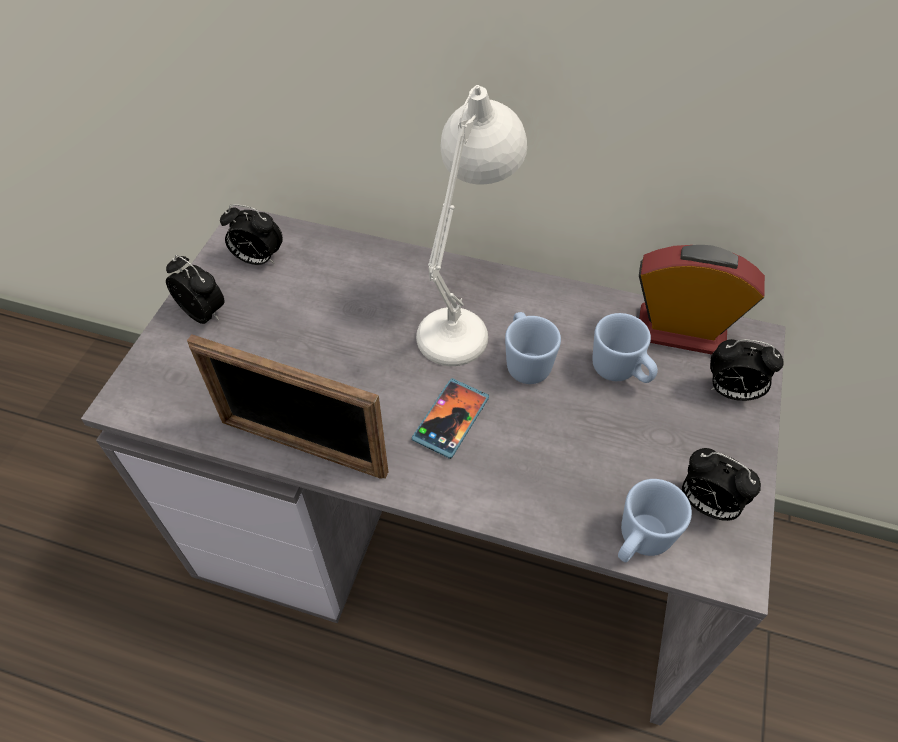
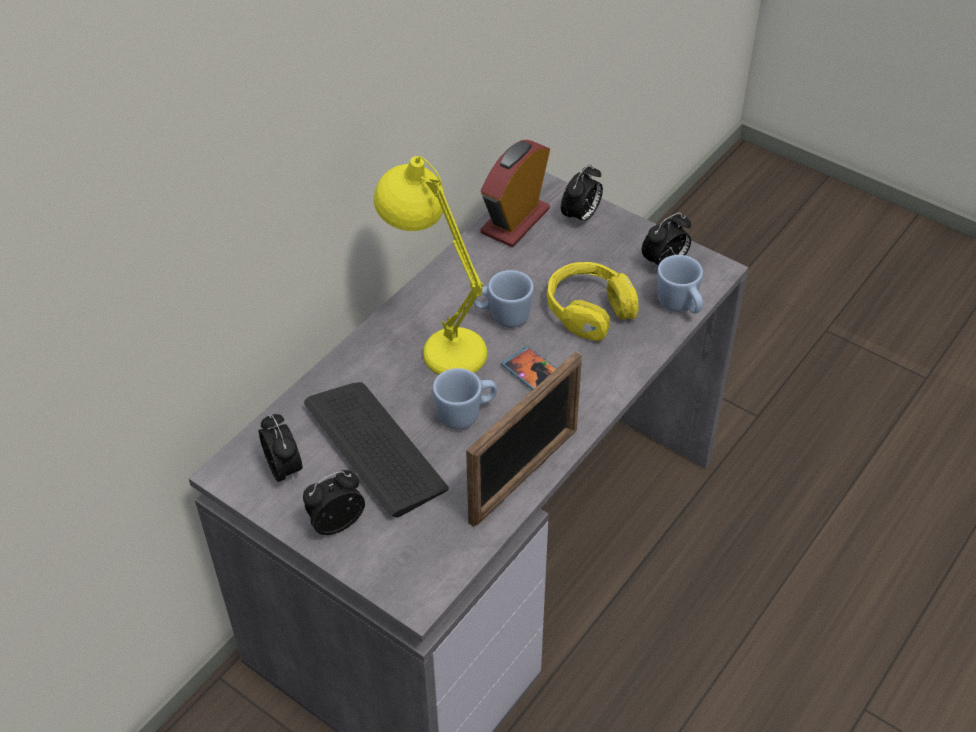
camera: 70 degrees left, 5 degrees down
alarm clock [220,204,283,265] -> alarm clock turned 60 degrees counterclockwise [259,414,303,483]
white table lamp [416,85,527,366] -> yellow table lamp [374,156,487,375]
blue mug [592,313,658,383] -> blue mug moved to [433,368,497,430]
none -> keyboard [304,382,449,517]
none -> yellow headphones [547,262,638,341]

